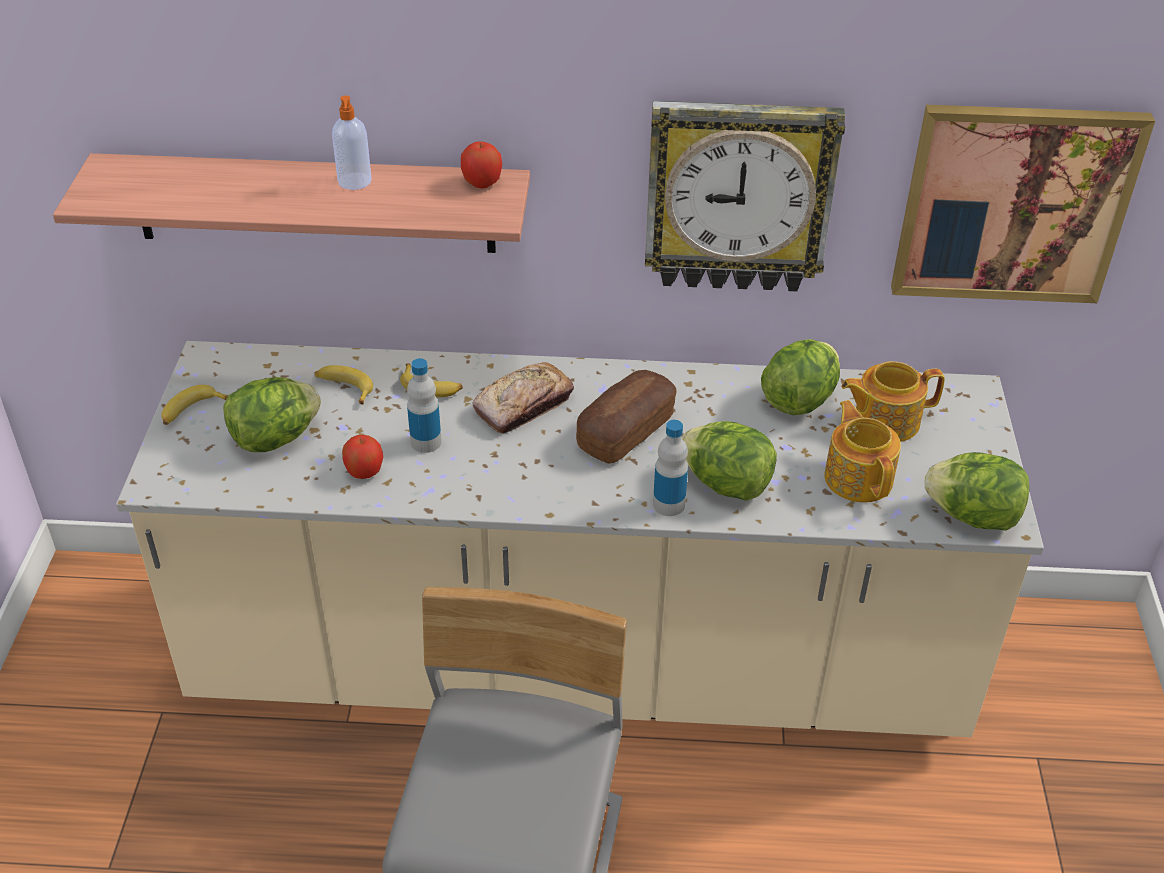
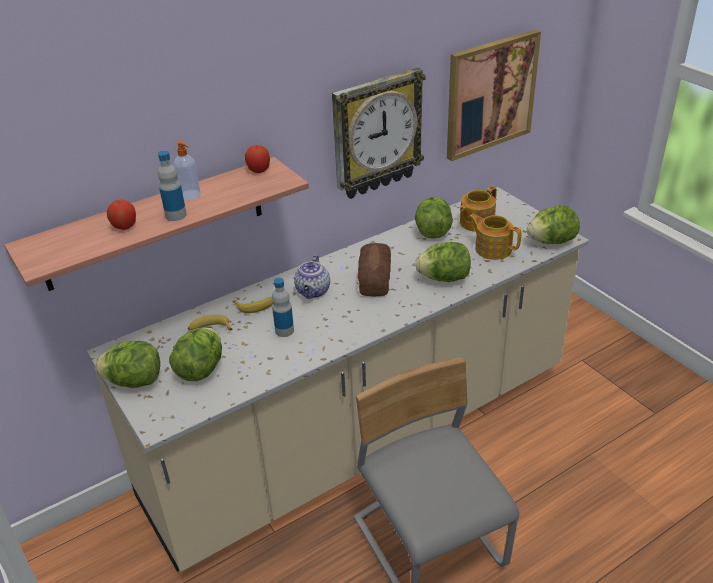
camera: 35 degrees left, 5 degrees down
banana [161,385,228,425] -> lettuce [95,341,160,388]
apple [342,435,383,479] -> apple moved to [107,199,136,230]
bread [472,362,574,433] -> teapot [294,255,330,299]
bottle [653,420,688,516] -> bottle moved to [158,151,187,221]

